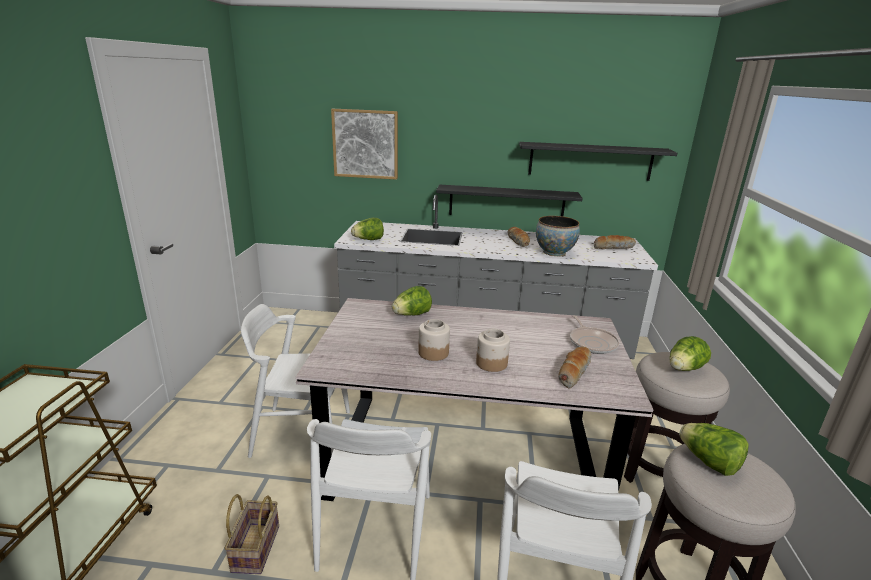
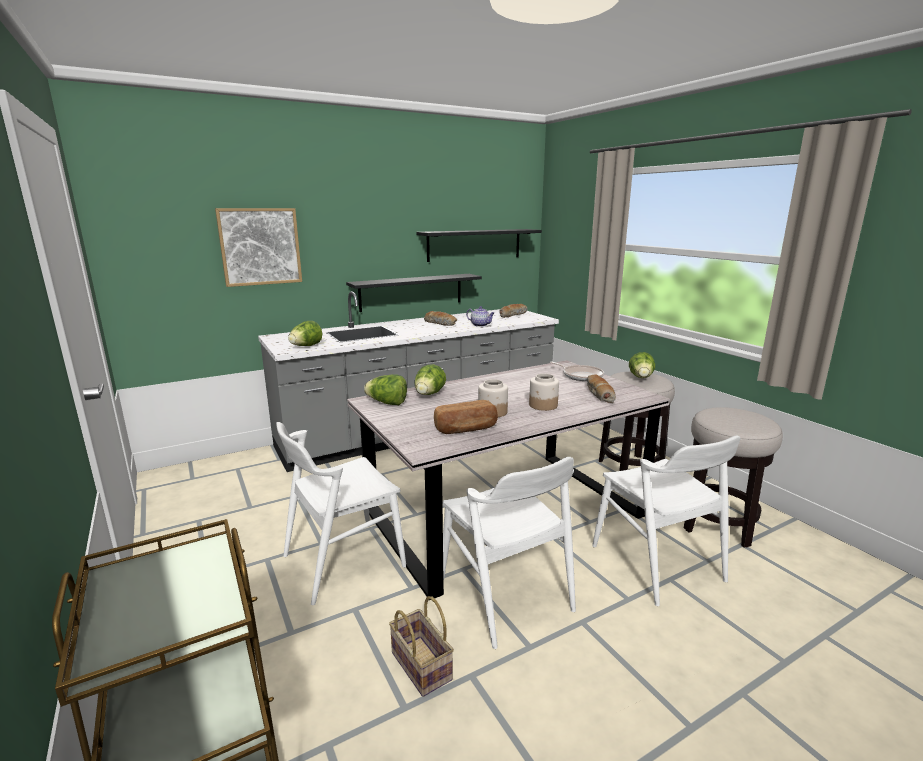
camera: 35 degrees left, 5 degrees down
bowl [536,216,580,256] -> teapot [466,306,495,327]
lettuce [679,423,749,476] -> lettuce moved to [364,374,407,405]
none -> bread [434,400,498,434]

